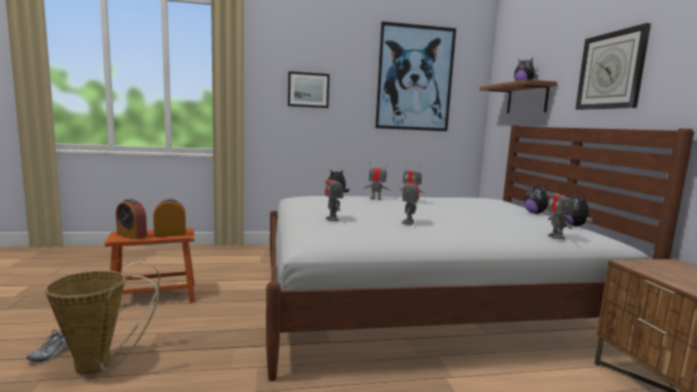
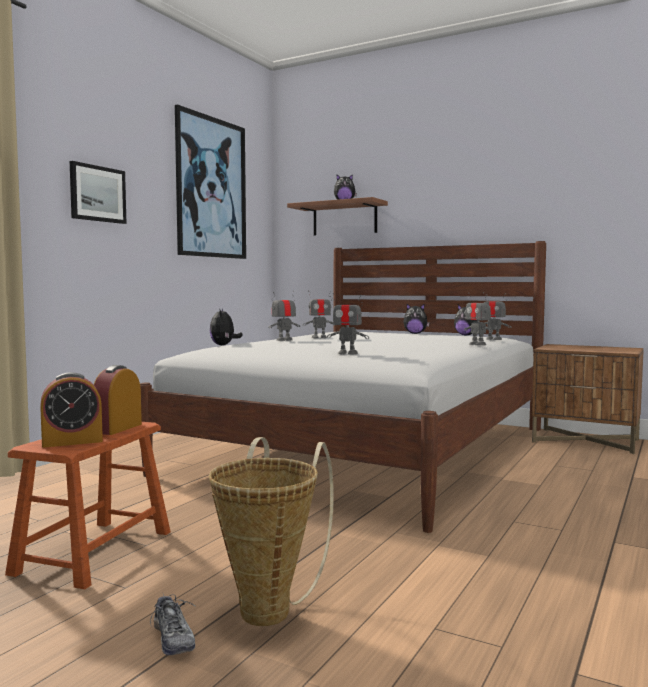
camera: 50 degrees left, 5 degrees down
toy robot [402,173,419,225] -> toy robot moved to [464,293,493,345]
wall clock [575,23,651,110] -> none

